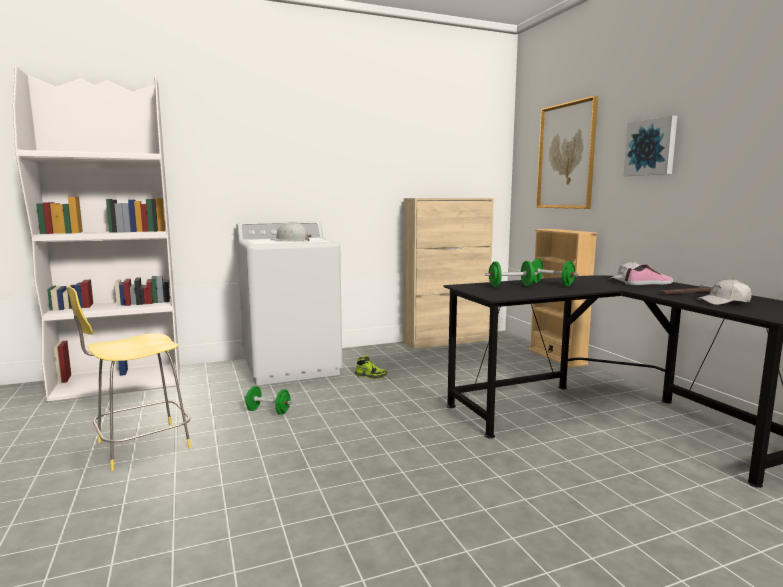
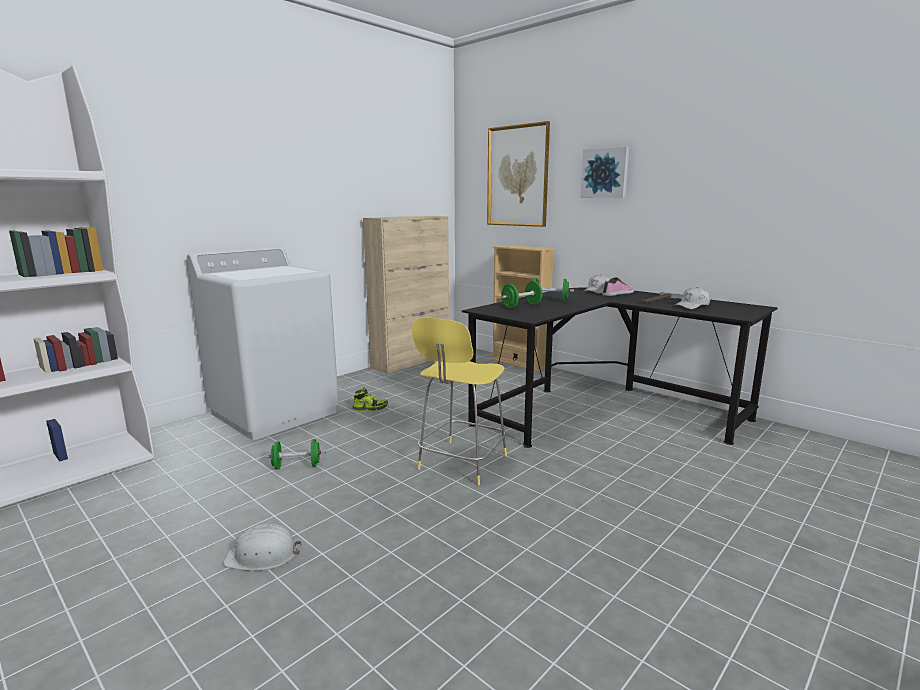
camera: 25 degrees left, 5 degrees up
yellow stool [68,285,191,471] -> yellow stool moved to [412,317,507,485]
white hard hat [270,222,311,241] -> white hard hat moved to [223,524,302,571]

